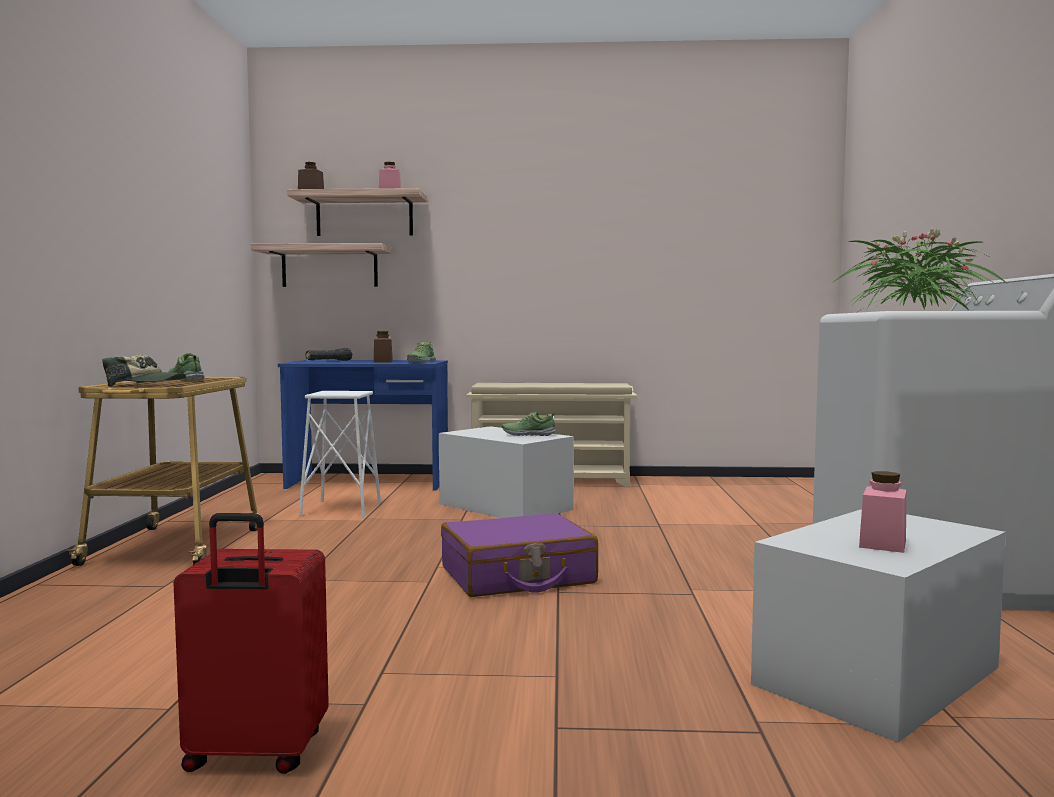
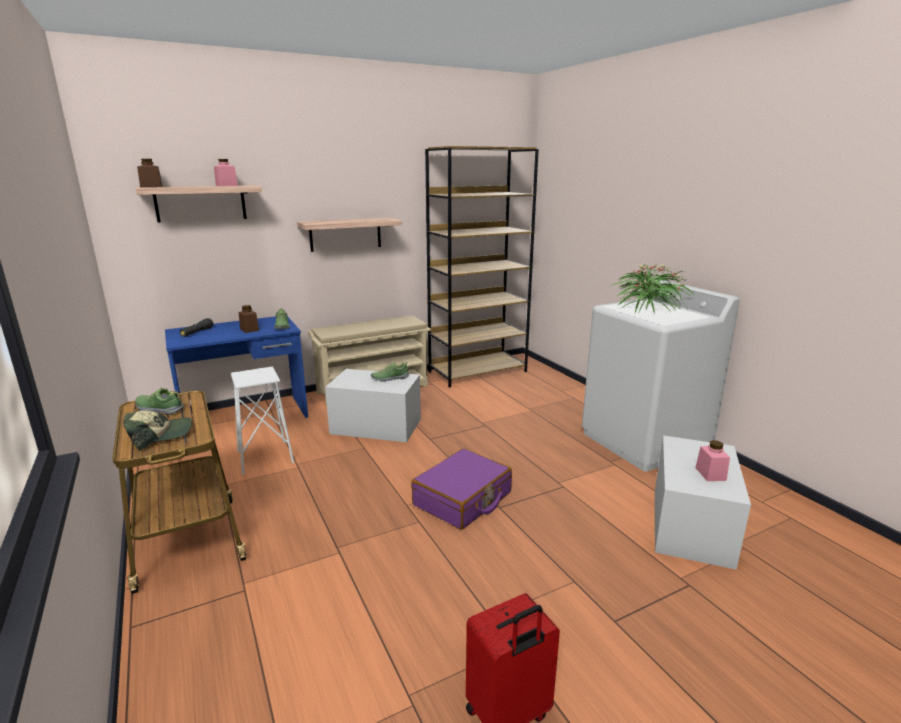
camera: 30 degrees left, 15 degrees up
shelf [251,243,392,287] -> shelf moved to [297,218,402,252]
none -> brown bookcase [425,146,539,388]

